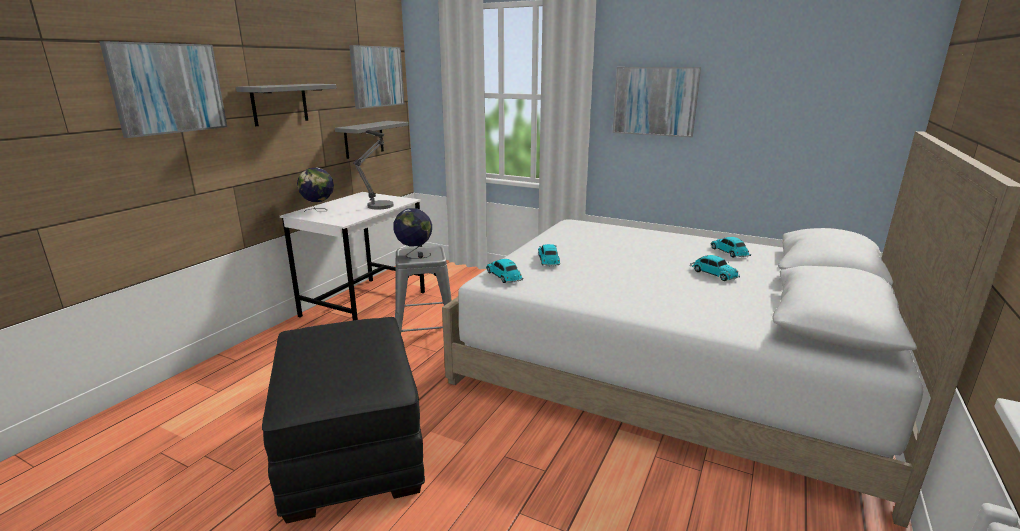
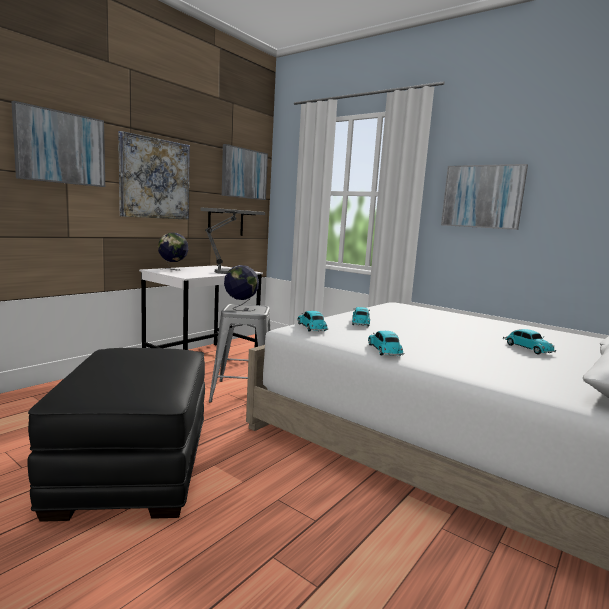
camera: 10 degrees right, 10 degrees down
grey shelf [236,84,337,126] -> picture [118,131,190,220]
toy car [710,237,751,258] -> toy car moved to [368,331,405,356]

